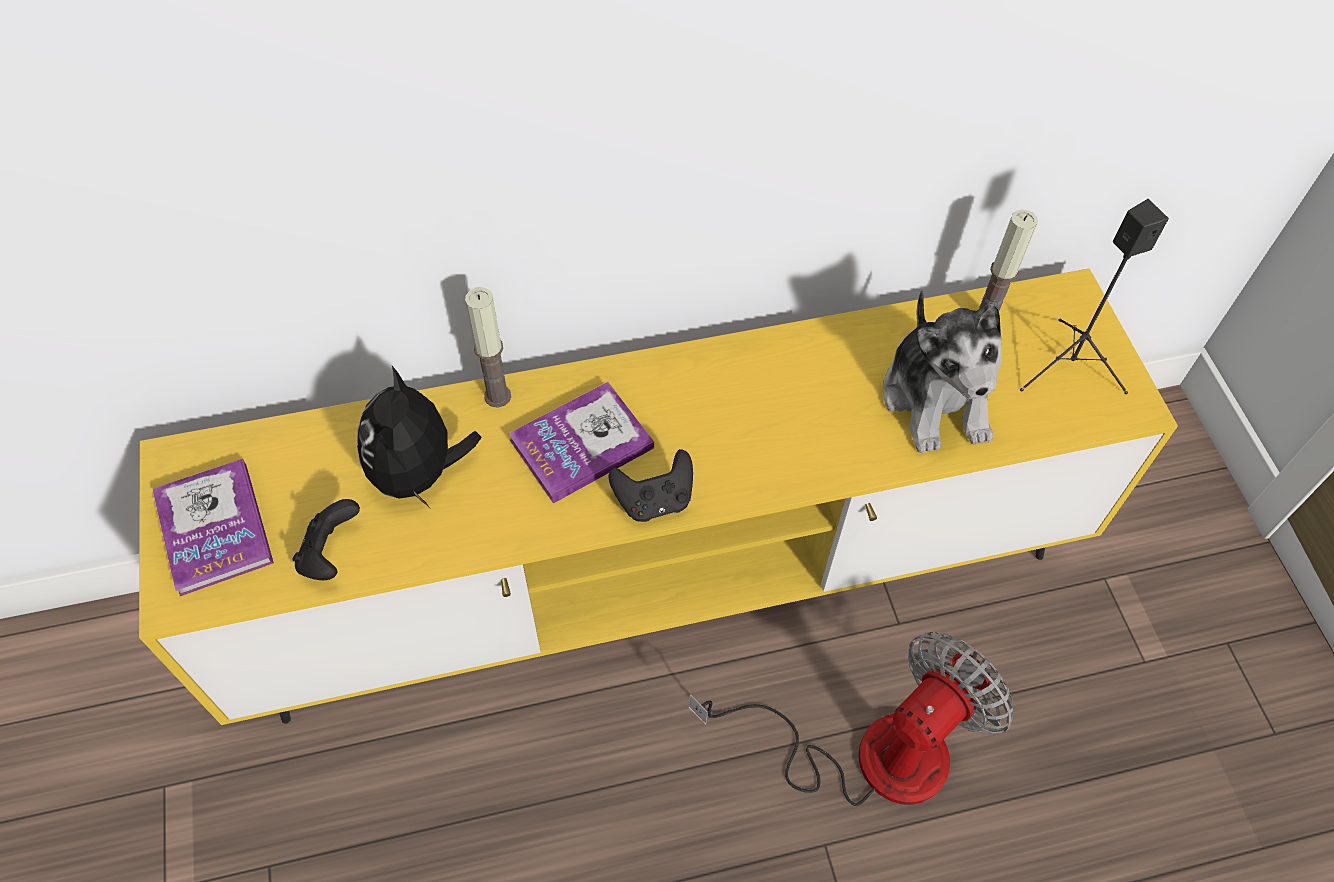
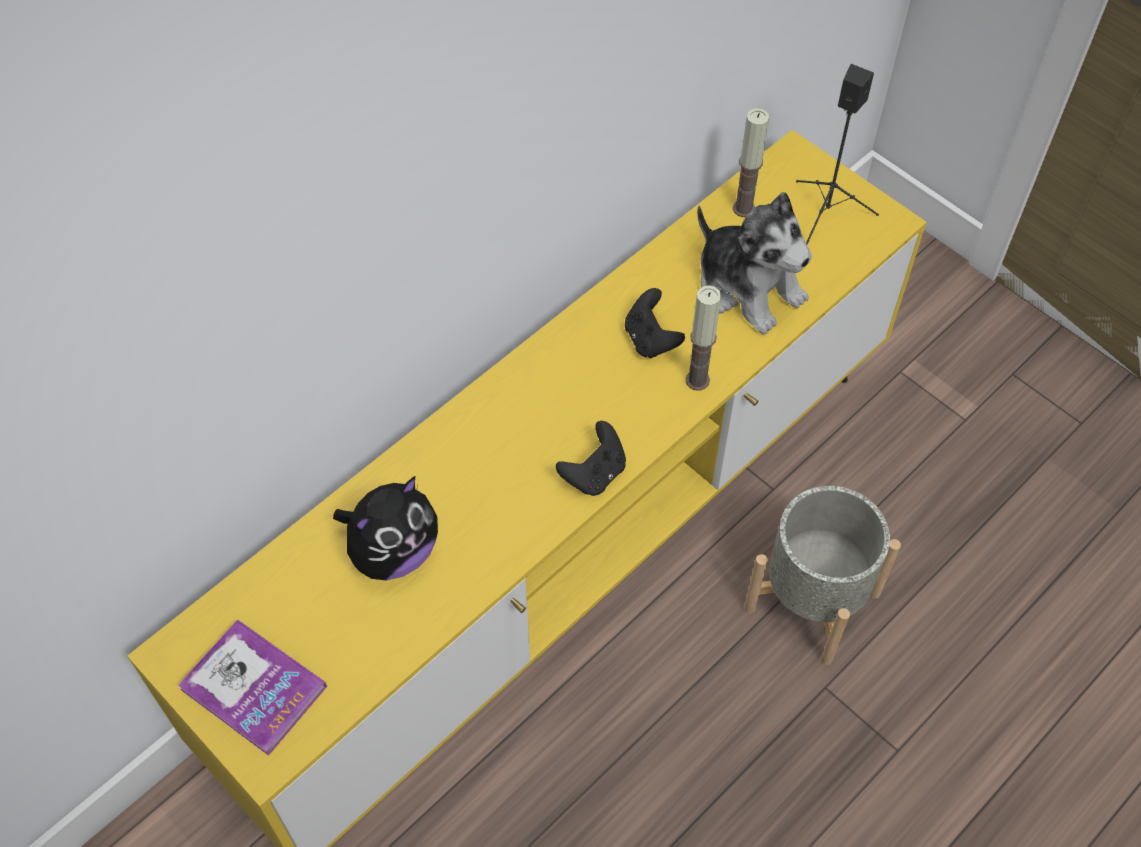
camera: 30 degrees left, 0 degrees up
black game controller [293,499,360,580] -> black game controller moved to [625,288,685,358]
plush toy [357,366,482,507] -> plush toy turned 105 degrees counterclockwise [333,476,438,581]
candle [465,287,511,408] -> candle moved to [686,285,721,391]
book [508,382,654,503] -> none
fan [689,632,1013,806] -> grey planter [744,486,901,665]

